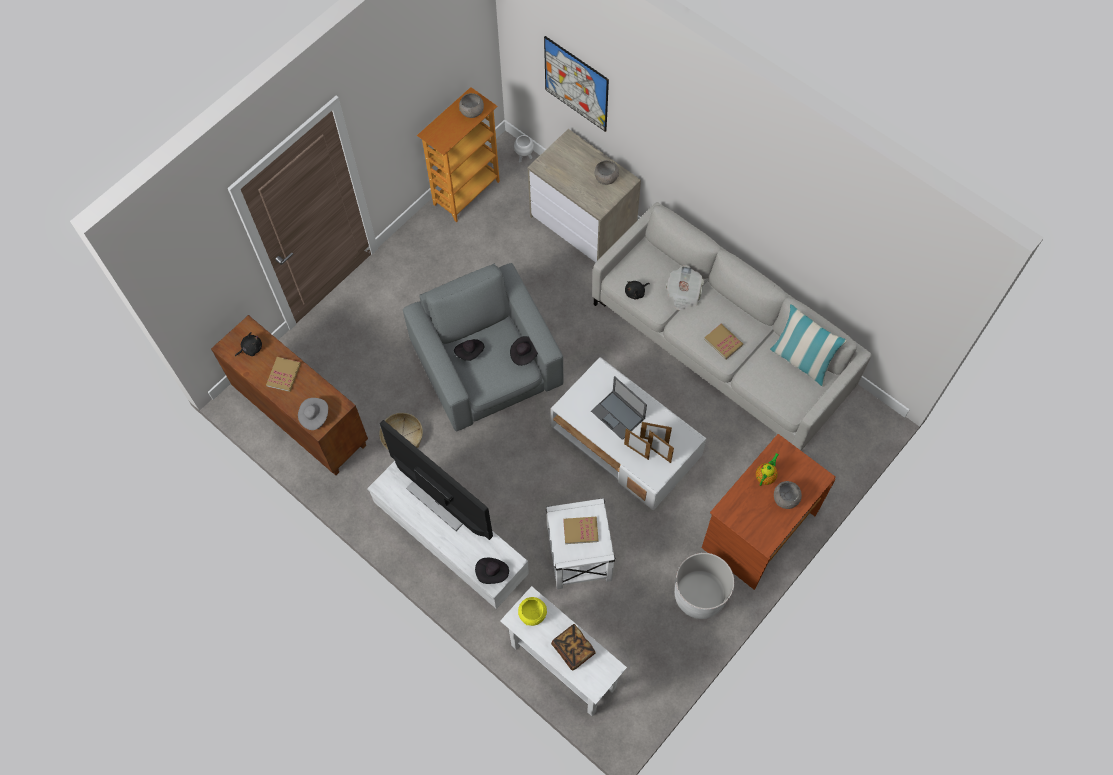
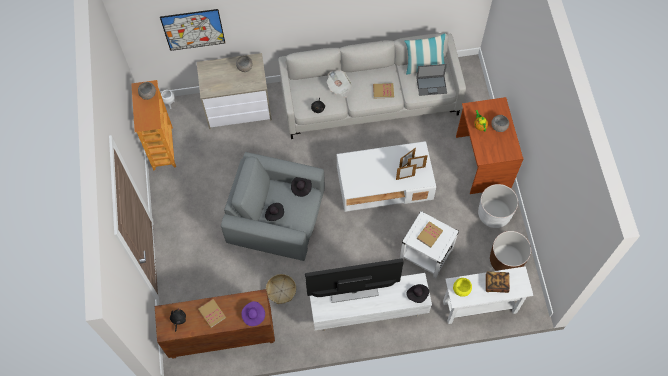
camera: 50 degrees left, 0 degrees up
grey hat [298,398,328,430] -> purple hat [241,301,265,326]
laptop [591,376,647,440] -> laptop moved to [417,64,447,96]
none -> brown planter [490,231,531,271]

